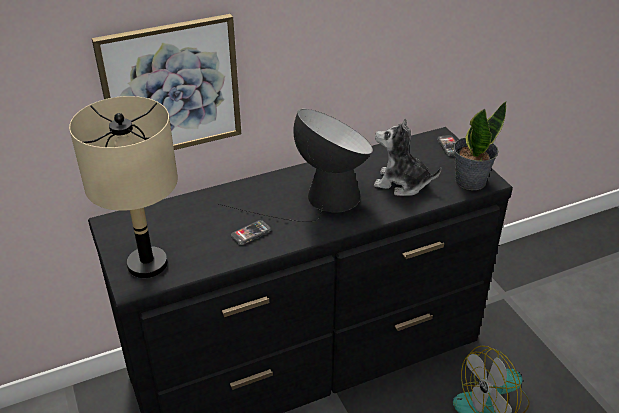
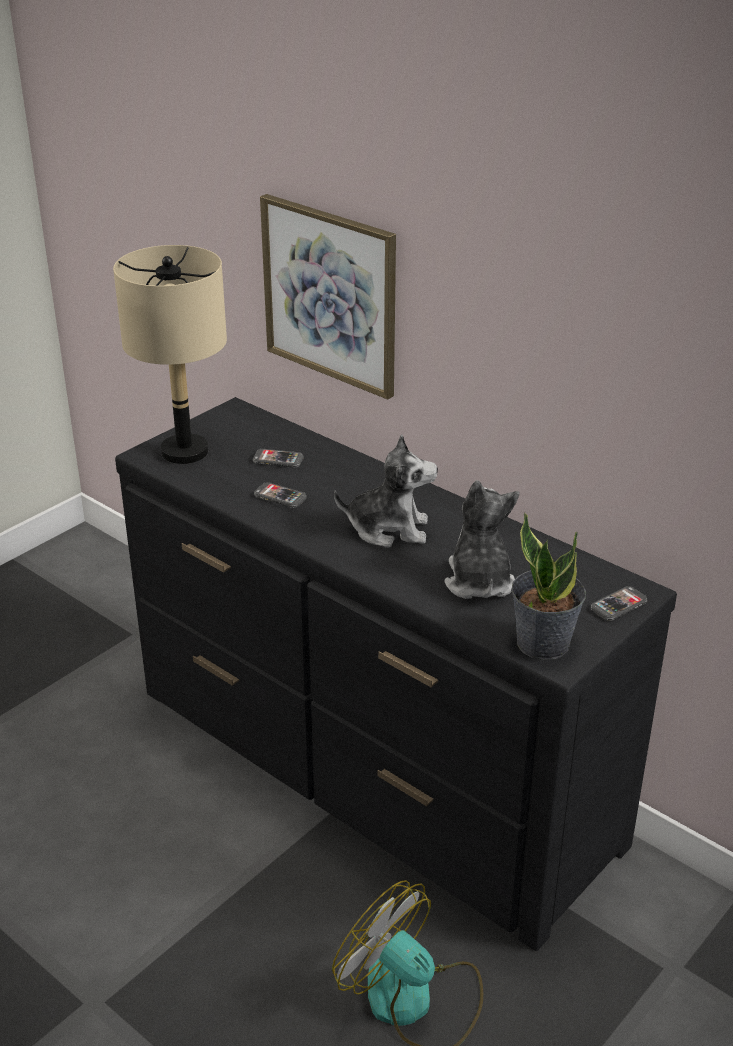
camera: 65 degrees right, 5 degrees down
table lamp [219,109,373,222] -> plush toy [334,435,438,548]
none -> phone [253,449,304,468]

